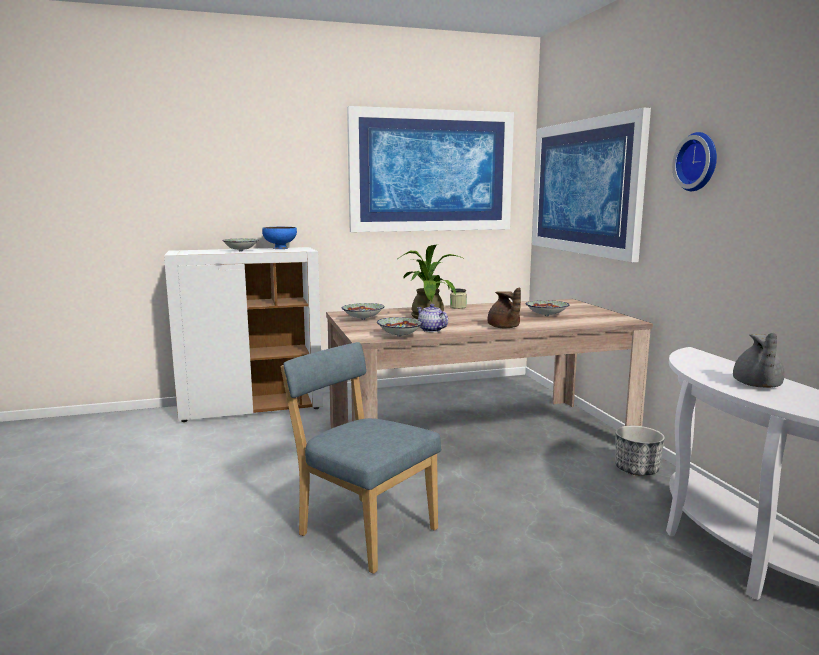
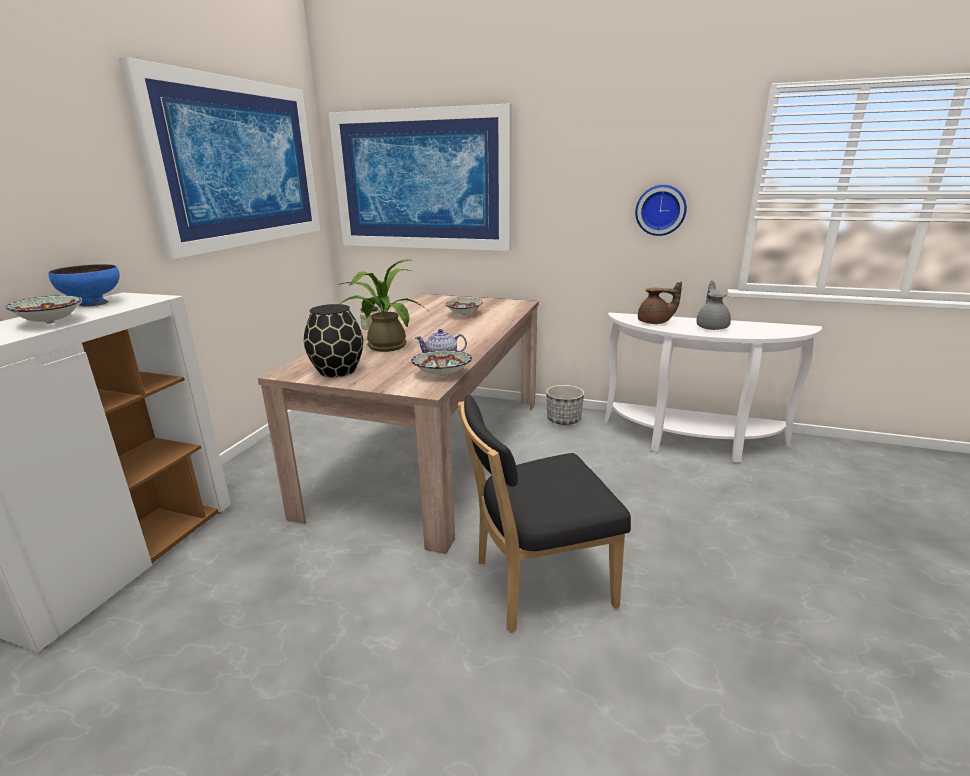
camera: 55 degrees left, 10 degrees up
blue chair [280,342,441,574] -> black chair [458,394,631,633]
bowl [342,303,385,320] -> black vase [304,304,363,377]
brown teapot [488,287,521,328] -> brown teapot moved to [638,282,682,324]
wall clock [672,132,717,191] -> wall clock moved to [635,185,687,236]
grey teapot [733,332,785,388] -> grey teapot turned 135 degrees counterclockwise [697,280,731,330]

